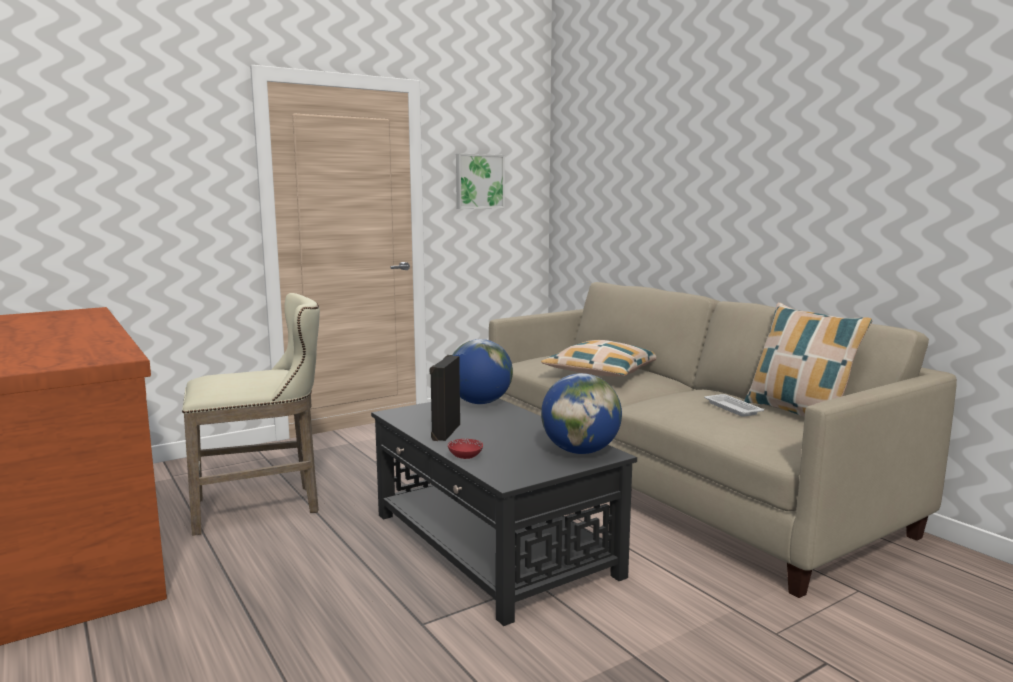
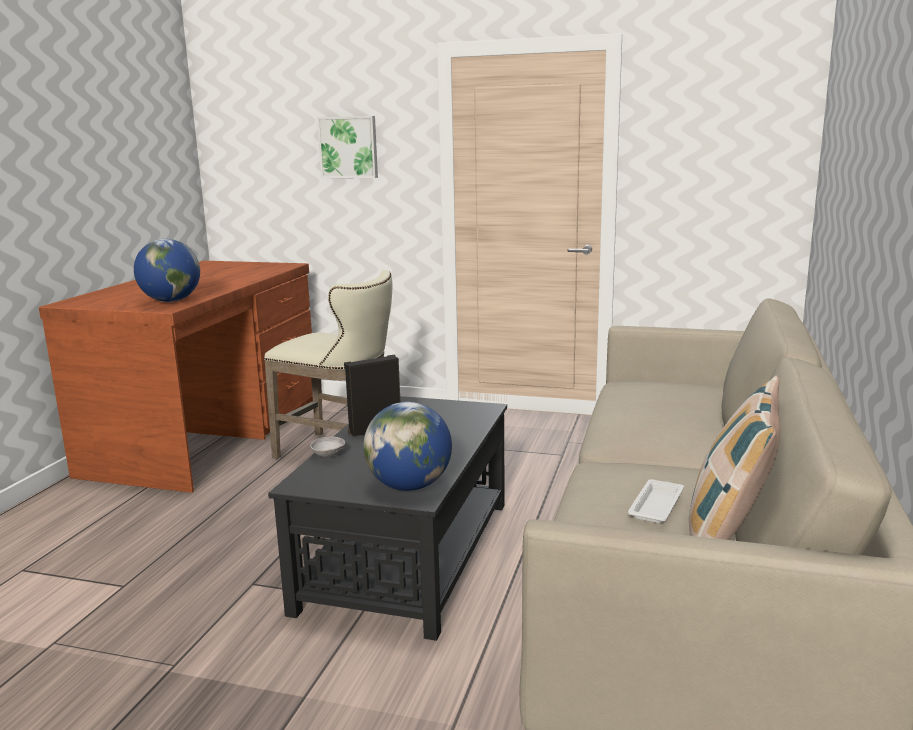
camera: 50 degrees right, 5 degrees up
red bowl [448,439,483,459] -> grey bowl [310,437,345,457]
globe [453,339,513,404] -> globe moved to [134,239,200,302]
picture [456,153,505,209] -> picture moved to [317,116,378,178]
pillow [541,340,656,376] -> none

